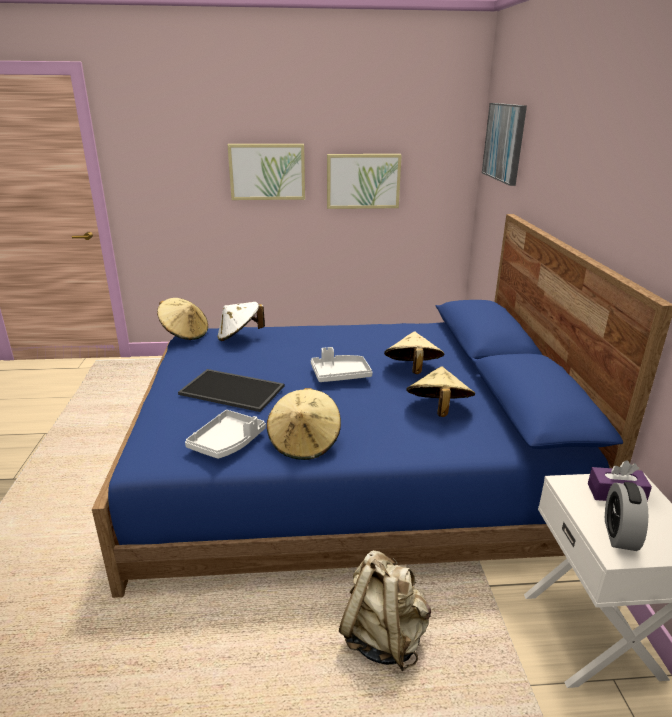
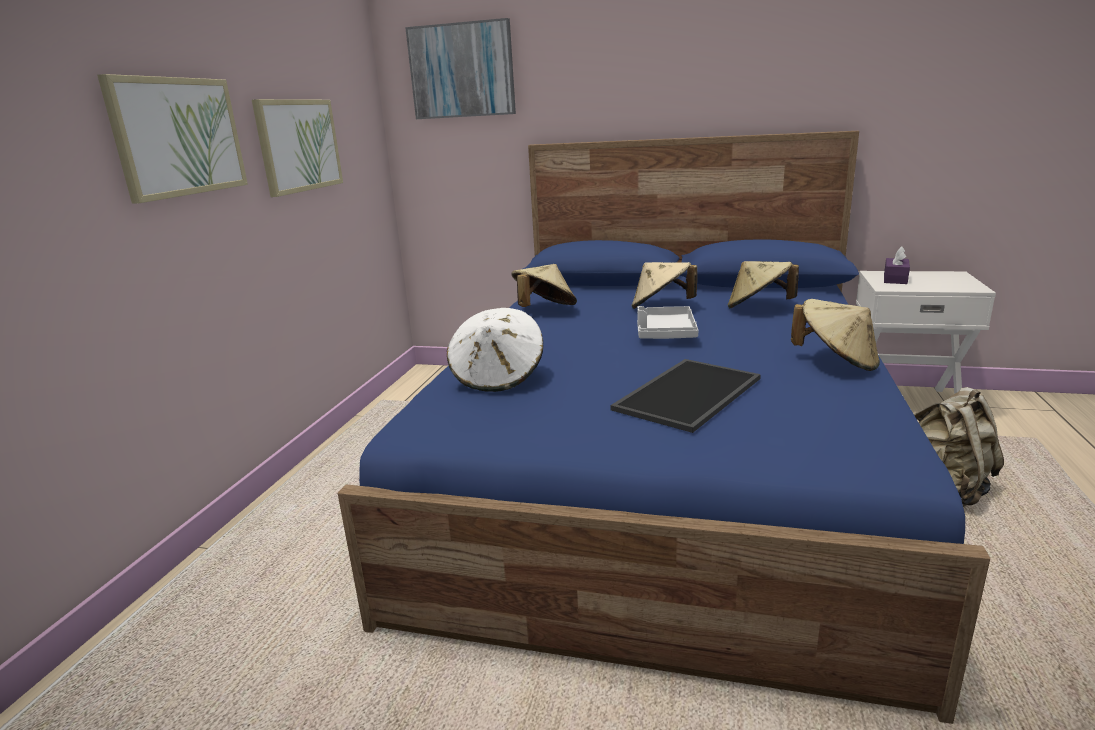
camera: 70 degrees left, 5 degrees down
beige hat [157,298,208,340] -> beige hat moved to [512,264,577,307]
white tray [185,410,266,459] -> none
alarm clock [605,482,648,551] -> none

